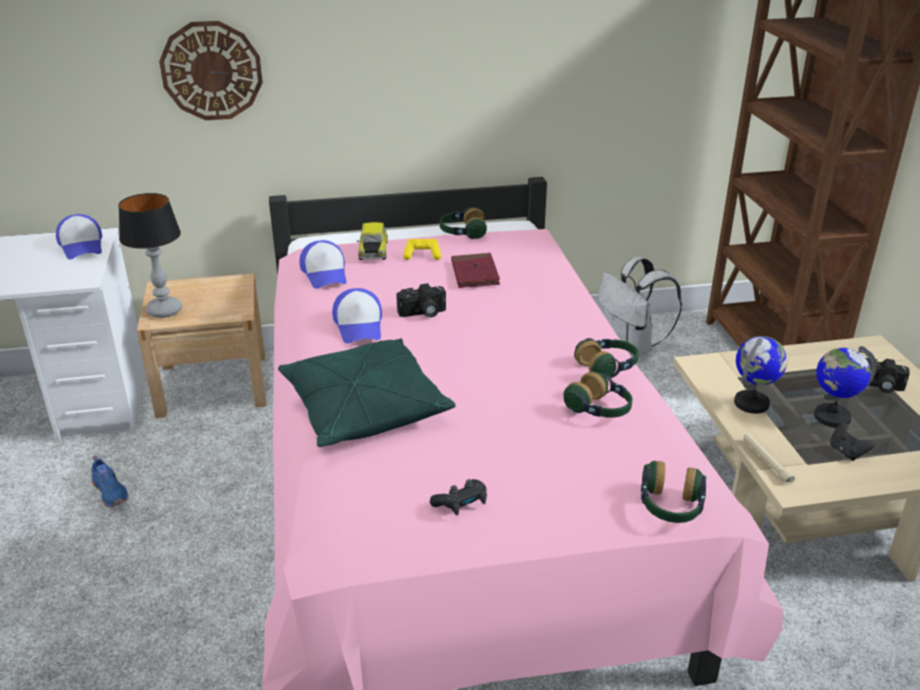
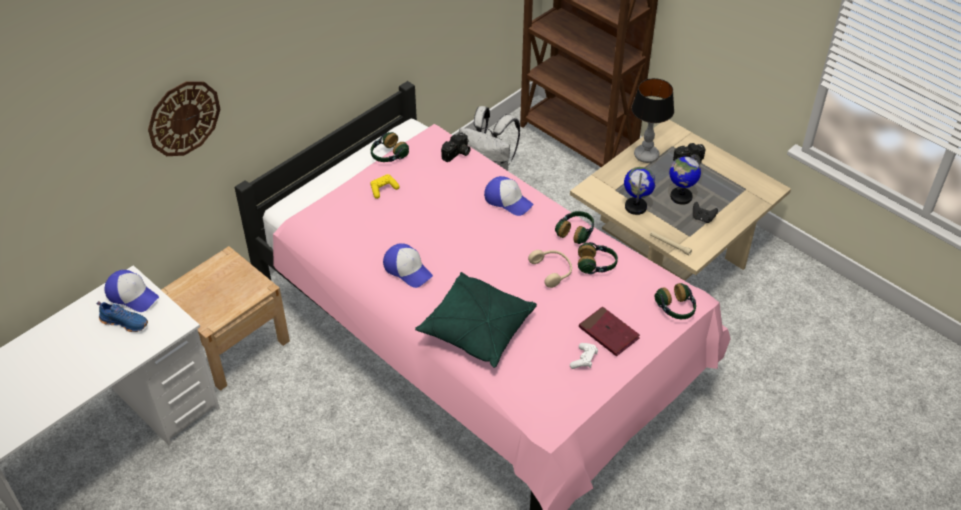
camera: 35 degrees left, 15 degrees up
blue shoe [92,456,129,508] -> blue shoe moved to [96,301,148,332]
table lamp [118,193,182,318] -> table lamp moved to [632,78,674,163]
cap [299,240,347,289] -> cap moved to [484,176,534,216]
toy car [357,222,388,260] -> none
camera [397,283,446,317] -> camera moved to [441,132,471,162]
black game controller [430,479,487,516] -> white game controller [570,343,598,369]
red book [451,253,500,288] -> red book moved to [579,306,640,356]
none -> beige headphones [528,250,572,288]

